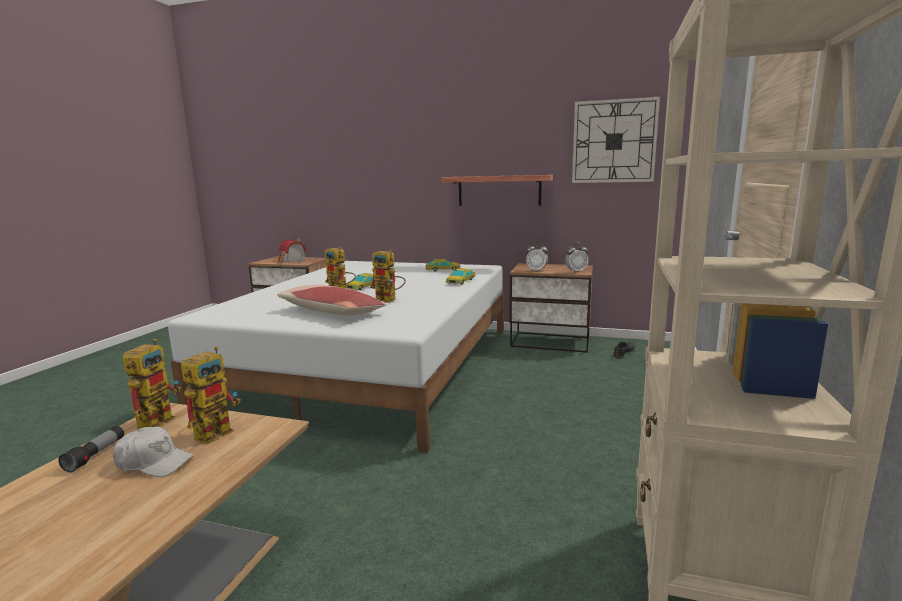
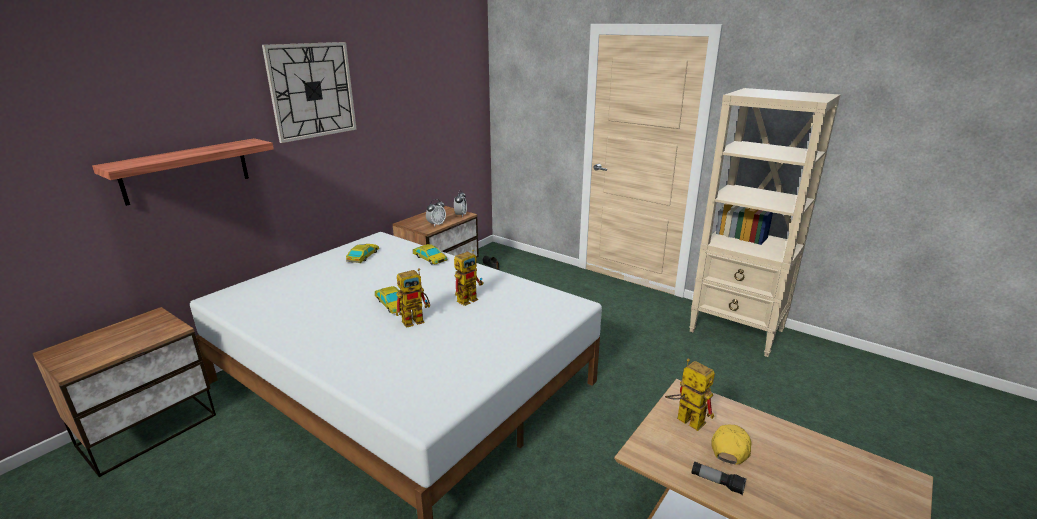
camera: 70 degrees left, 10 degrees up
white cap [113,427,194,477] -> yellow cap [712,425,751,465]
toy robot [123,339,181,429] -> none
pillow [277,284,387,316] -> none
toy house [278,238,307,263] -> none
shelf [441,175,553,206] -> shelf moved to [92,138,274,206]
wall clock [572,97,660,183] -> wall clock moved to [262,42,357,143]

